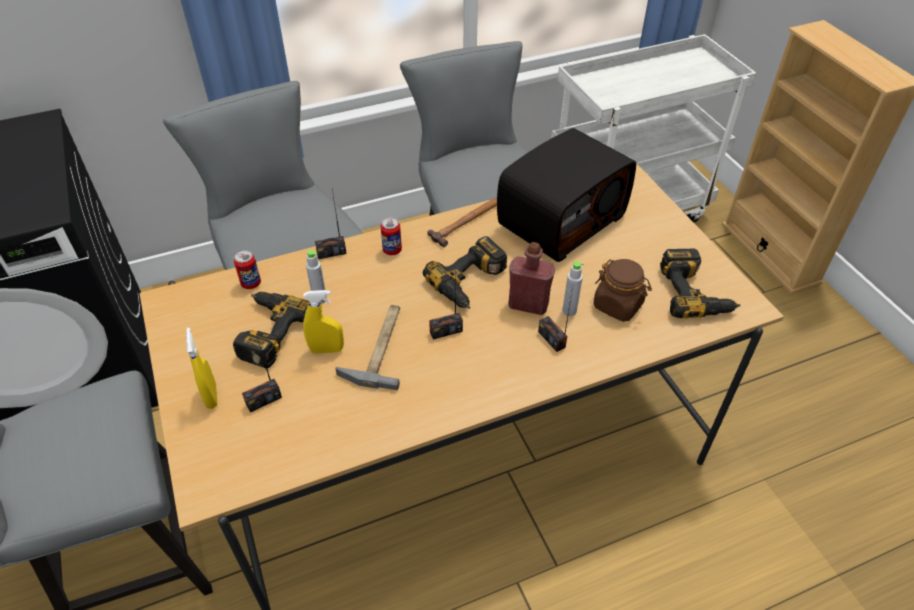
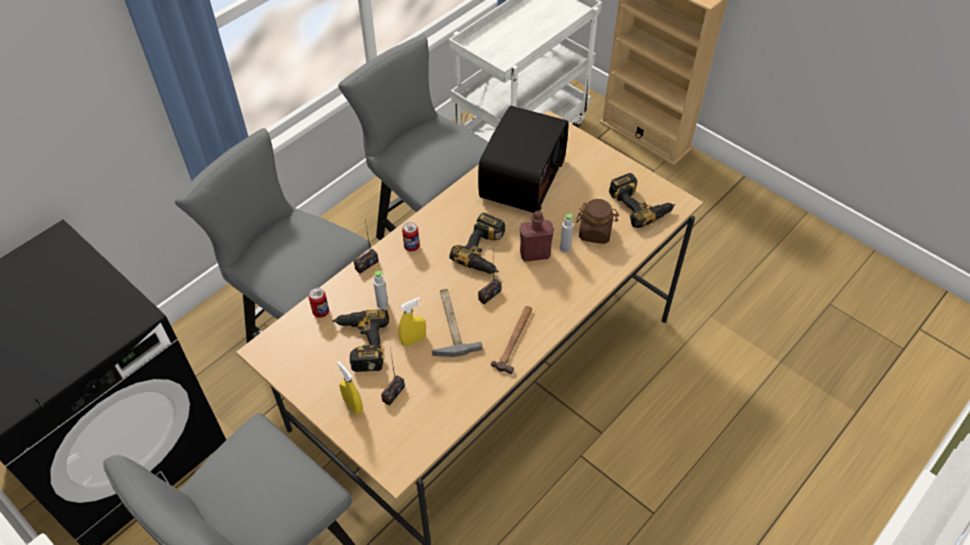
camera: 25 degrees left, 5 degrees up
hammer [427,198,497,247] -> hammer moved to [491,306,532,374]
radio [538,286,573,352] -> none

